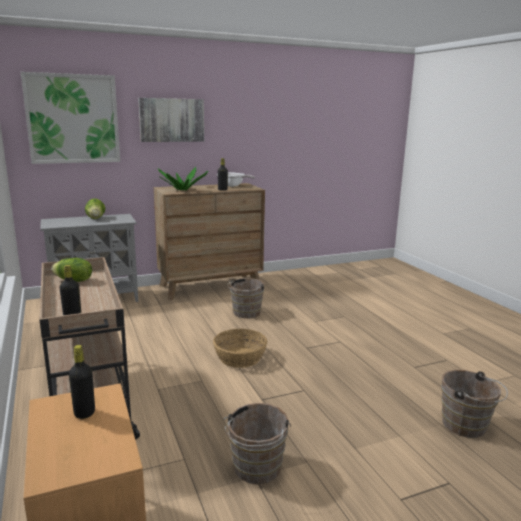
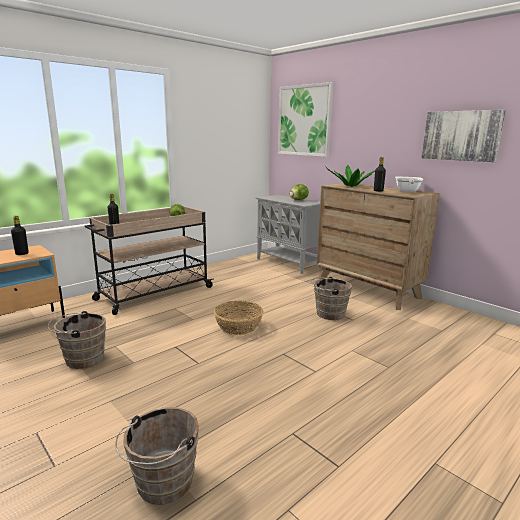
camera: 70 degrees right, 0 degrees up
picture [138,98,204,142] -> picture moved to [421,110,506,162]

